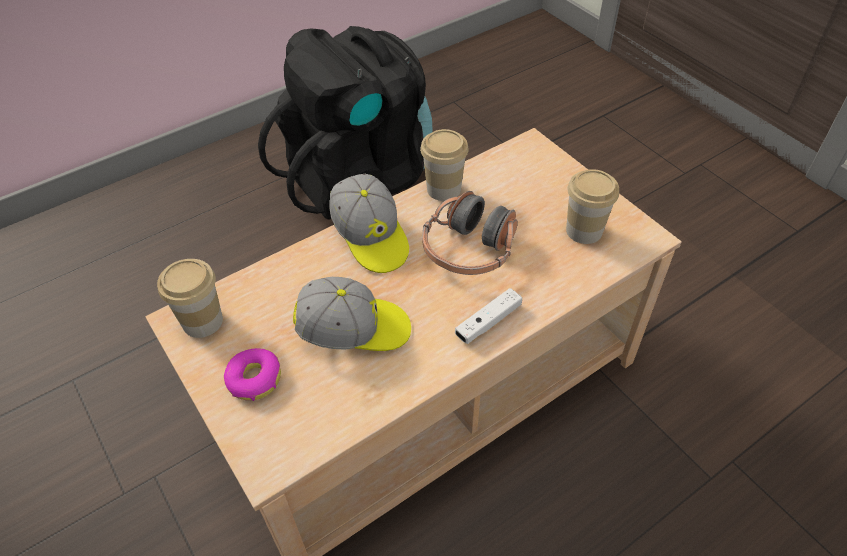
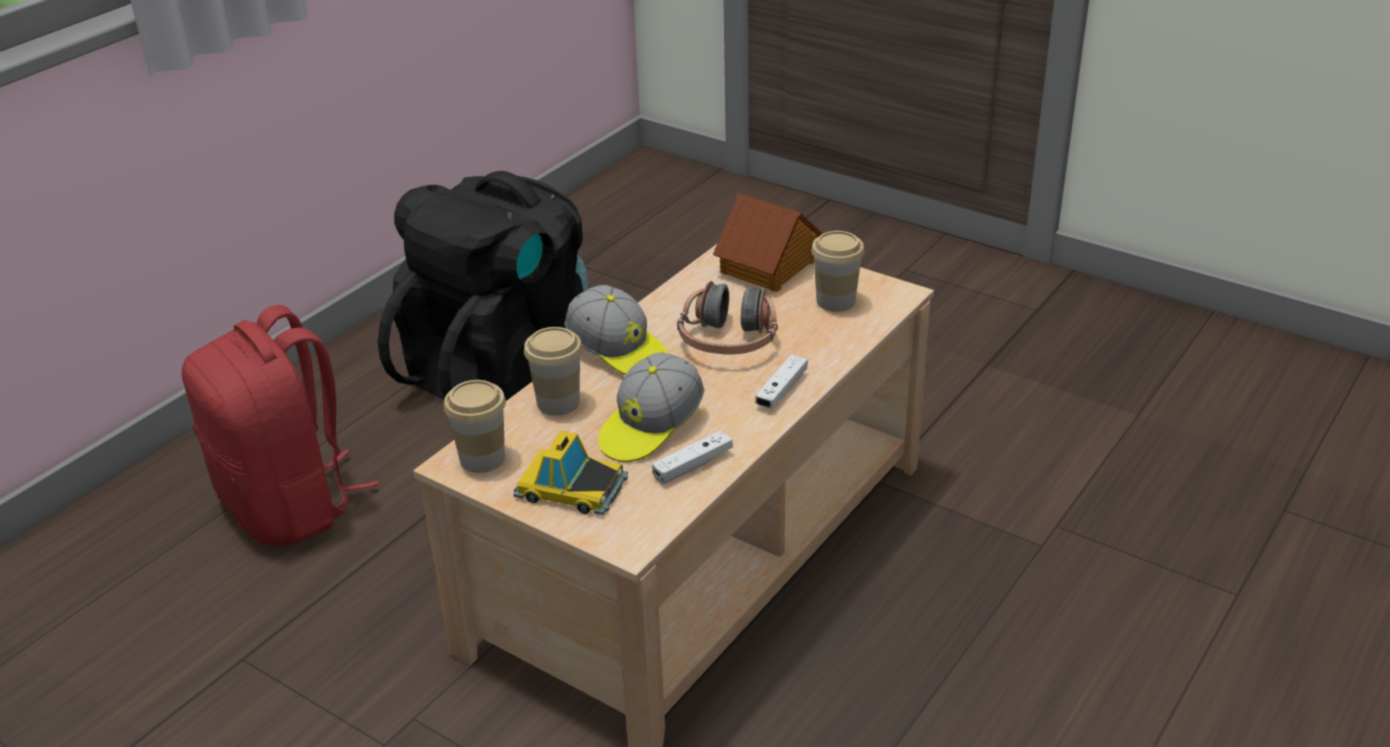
camera: 20 degrees left, 15 degrees down
donut [224,348,281,401] -> toy car [513,431,628,515]
cap [293,277,411,351] -> cap turned 150 degrees clockwise [598,352,705,462]
cup [420,129,469,201] -> cup moved to [524,327,583,416]
none -> red backpack [182,305,379,546]
none -> white game controller [652,430,733,484]
none -> toy house [713,193,823,292]

